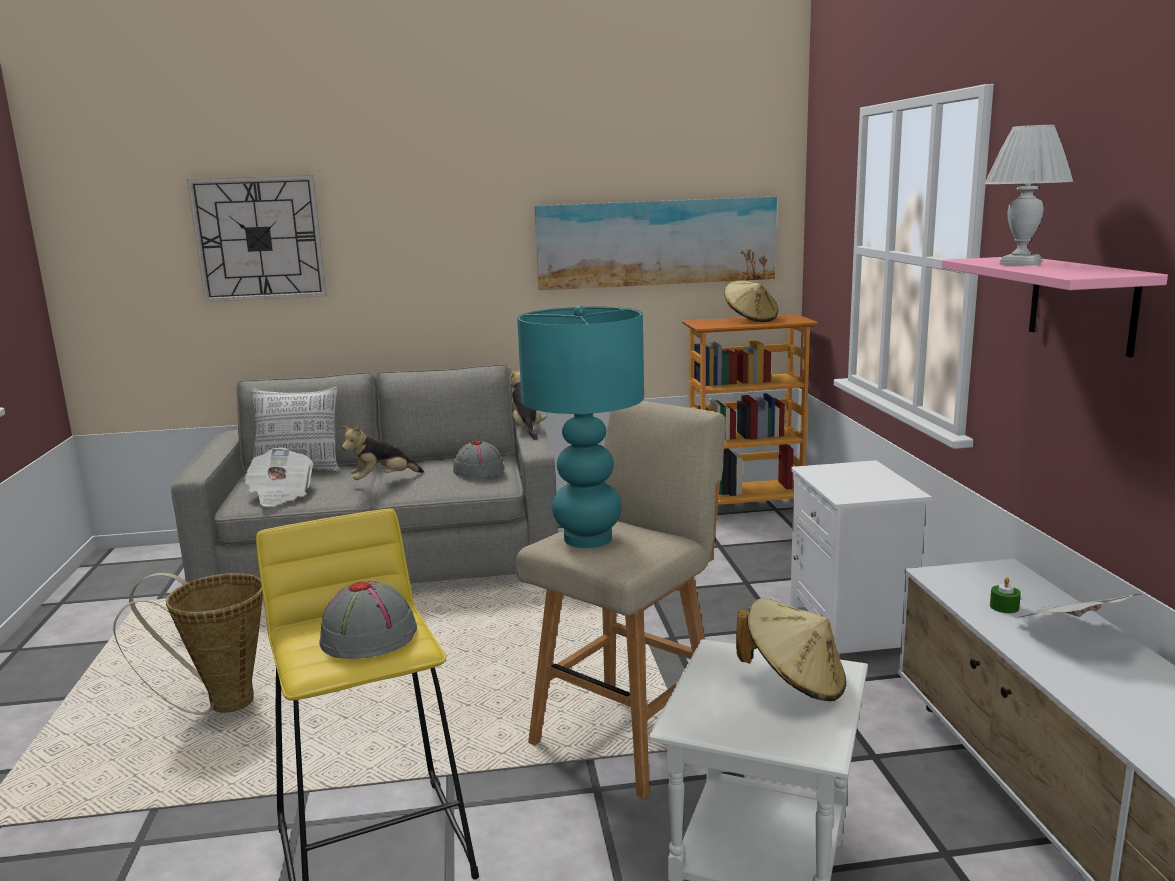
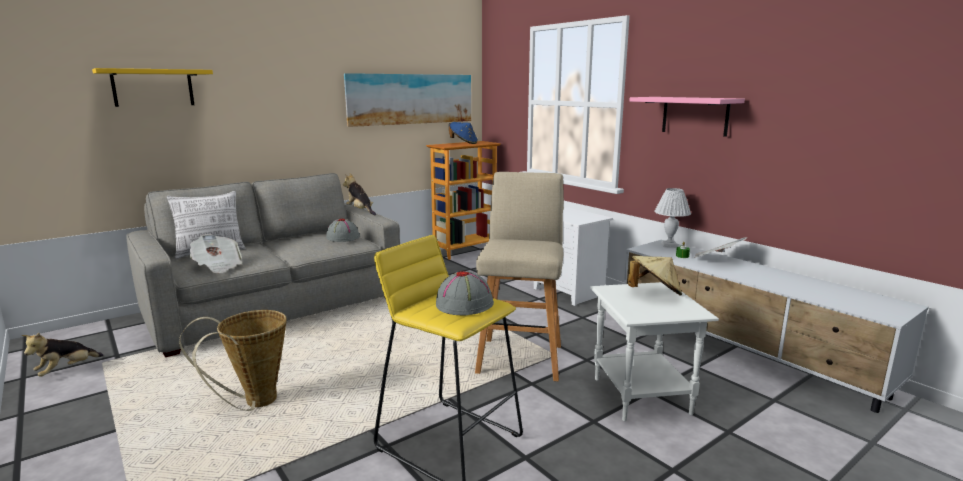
camera: 30 degrees left, 0 degrees up
wall clock [187,175,327,302] -> yellow shelf [92,68,213,107]
plush toy [342,426,424,480] -> plush toy moved to [22,333,104,377]
turquoise table lamp [517,306,644,548] -> none
beige hat [724,281,778,322] -> blue hat [449,122,478,144]
white table lamp [984,125,1074,266] -> white table lamp moved to [654,188,691,248]

